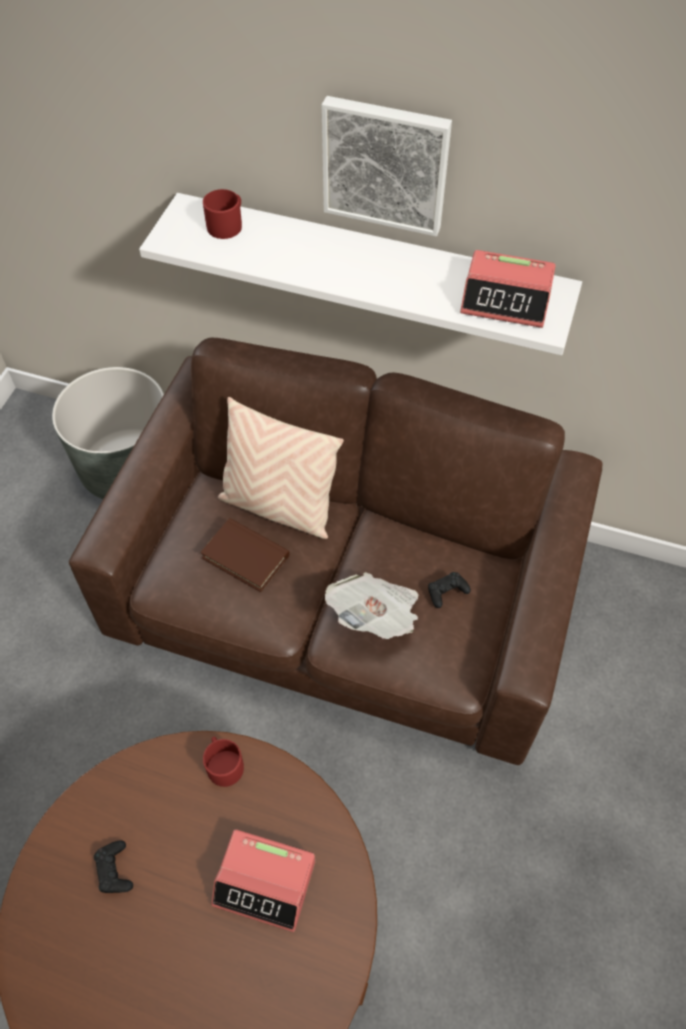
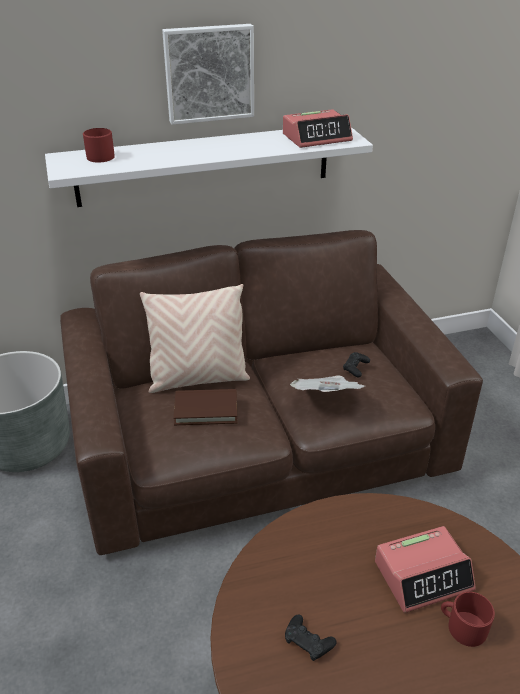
camera: 35 degrees left, 20 degrees down
red mug [203,737,244,787] -> red mug moved to [441,592,495,647]

